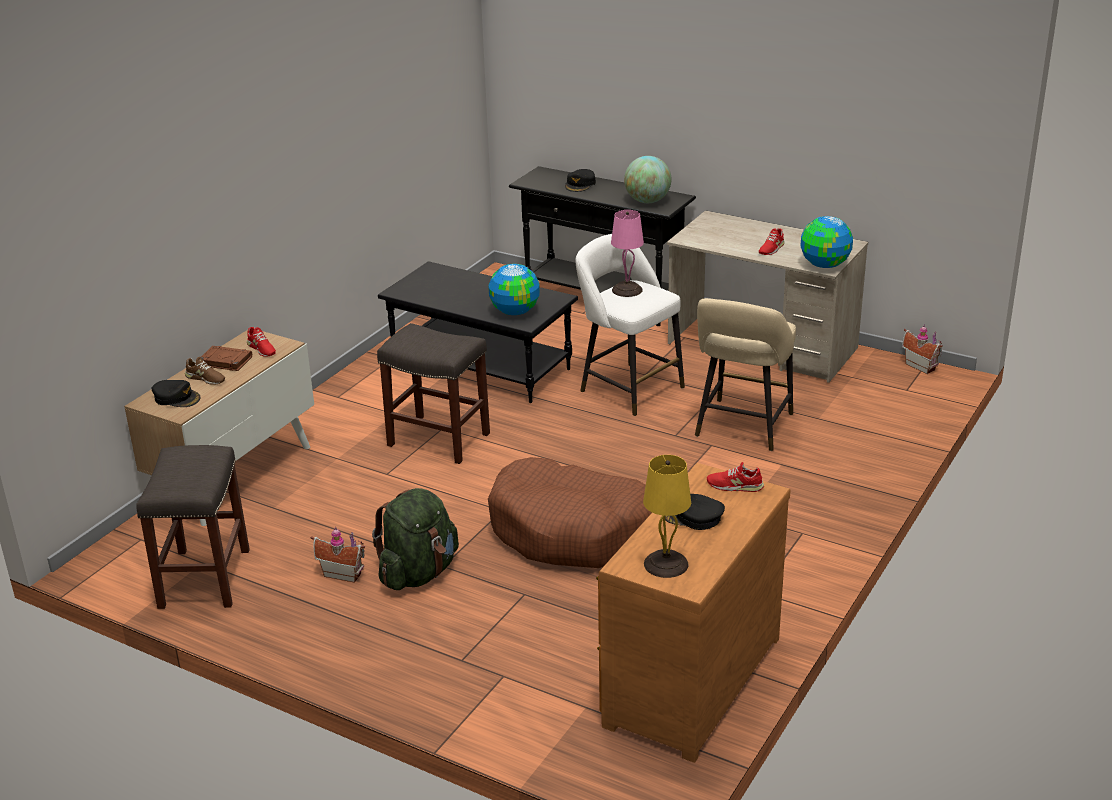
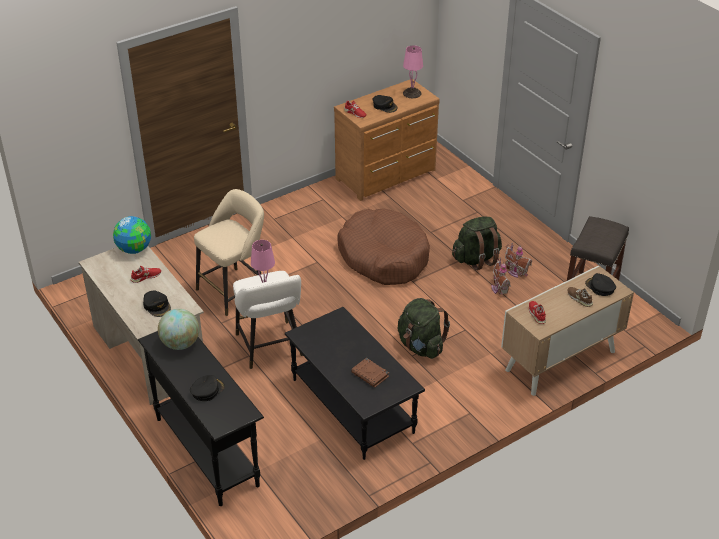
camera: 155 degrees left, 10 degrees up
brown book [201,346,252,371] -> brown book moved to [351,358,389,388]
grey stool [377,323,490,464] -> green backpack [398,298,450,359]
globe [489,264,540,315] -> none
yellow table lamp [643,455,691,578] -> pink table lamp [403,45,423,98]
toy house [902,324,943,374] -> toy house moved to [491,258,511,294]
none -> black cap [143,290,171,317]

